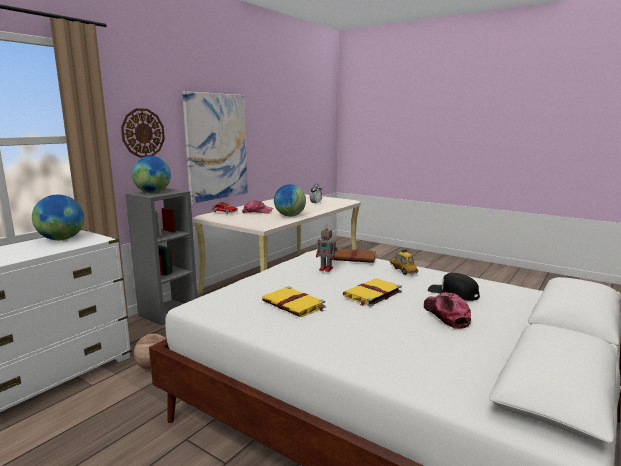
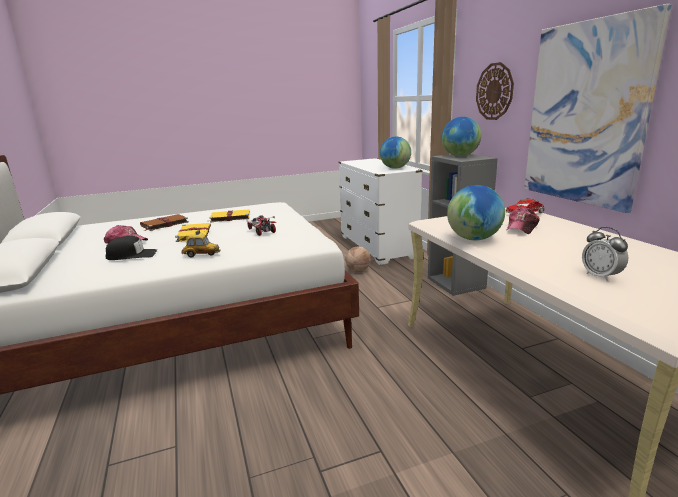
camera: 125 degrees right, 5 degrees up
toy robot [316,224,338,272] -> toy car [247,215,276,236]
brown book [333,248,378,263] -> brown book moved to [140,214,189,231]

